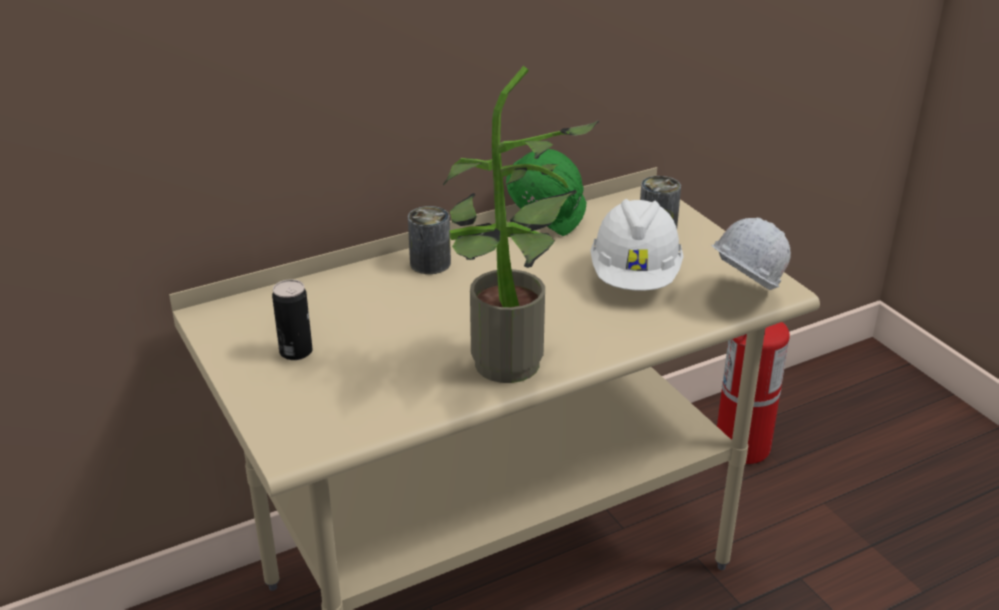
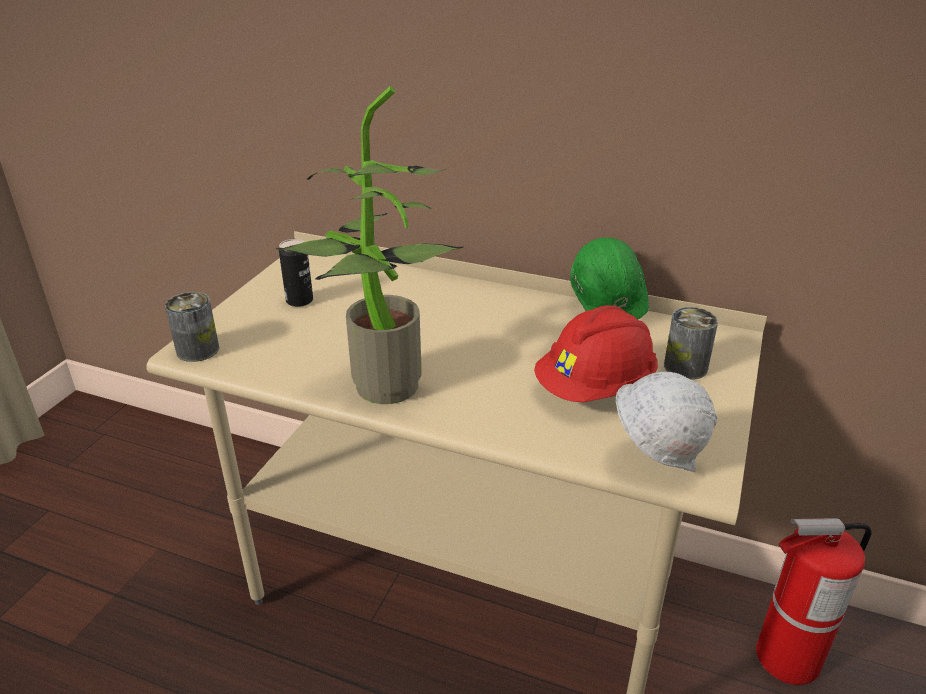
camera: 50 degrees right, 0 degrees up
can [408,206,451,274] -> can moved to [165,292,219,362]
white hard hat [590,199,684,290] -> red hard hat [534,305,658,402]

